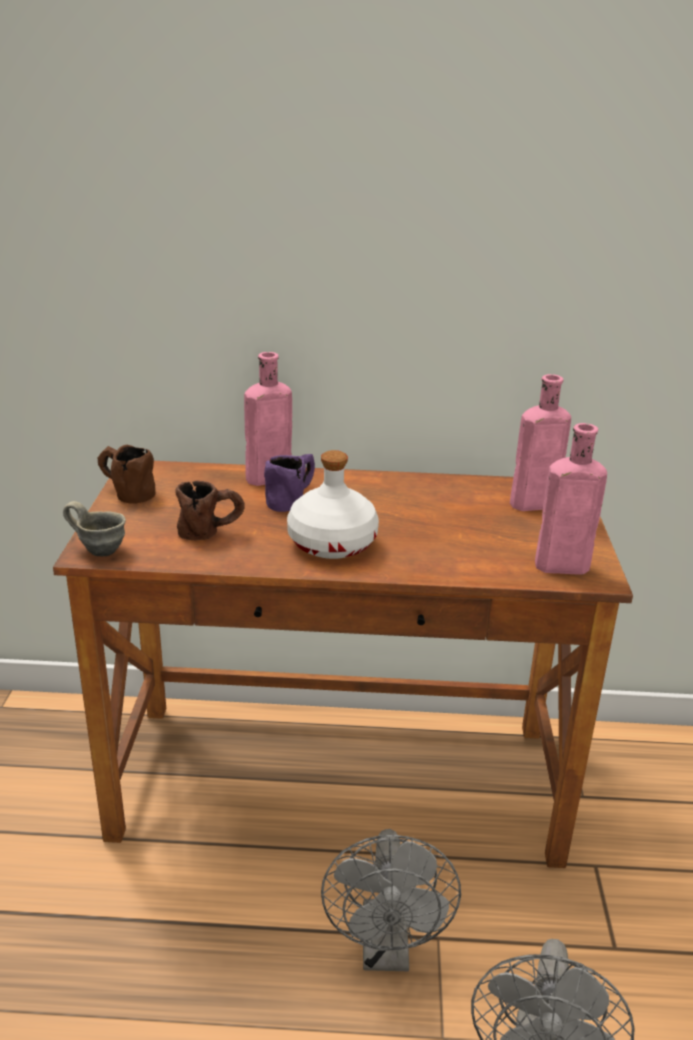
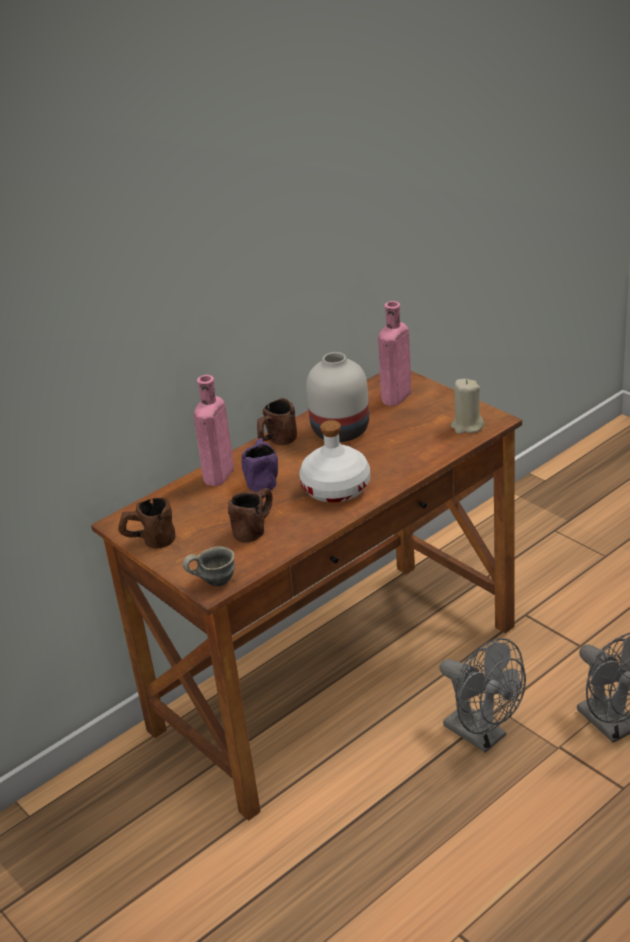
camera: 40 degrees left, 5 degrees up
pink bottle [535,423,607,575] -> beige candle [451,379,484,434]
none -> brown mug [257,398,297,445]
none -> white vase [306,352,369,442]

